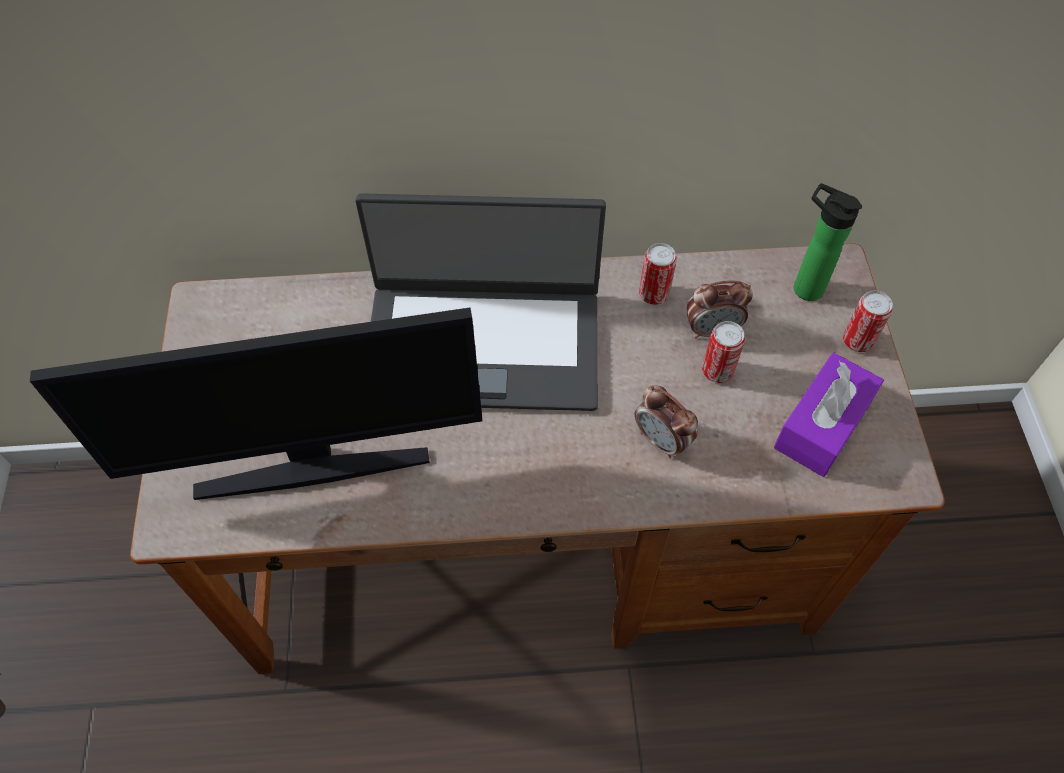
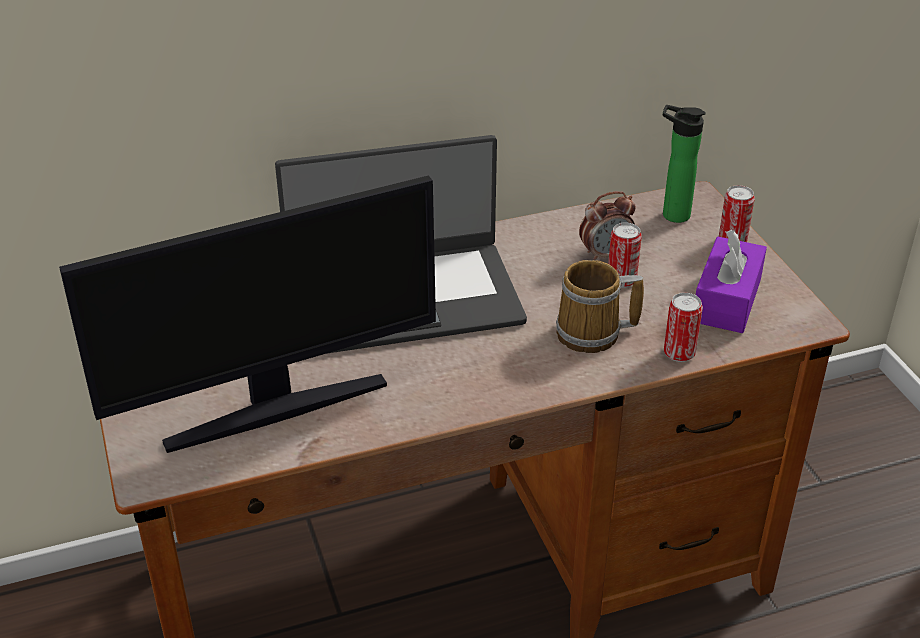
camera: 15 degrees left, 20 degrees down
alarm clock [635,386,698,459] -> mug [556,260,644,353]
can [639,243,677,305] -> can moved to [664,293,703,362]

